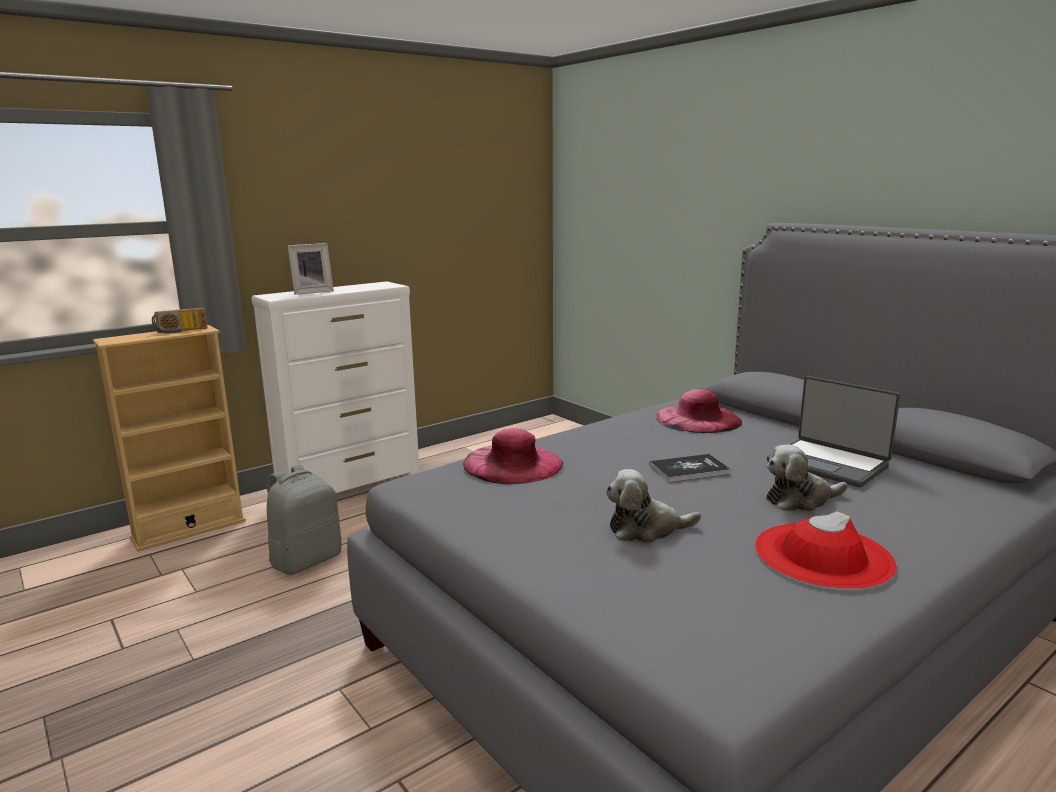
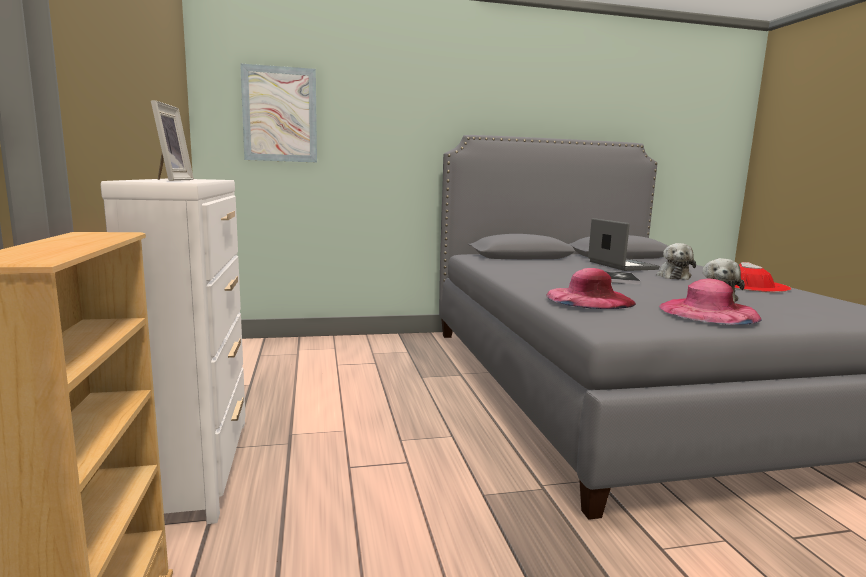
camera: 65 degrees left, 5 degrees down
radio [152,308,207,334] -> none
grey backpack [266,465,342,575] -> none
pink hat [656,389,742,433] -> pink hat moved to [659,279,762,325]
laptop [767,376,900,487] -> laptop turned 90 degrees counterclockwise [588,218,660,271]
none -> picture [240,63,317,162]

